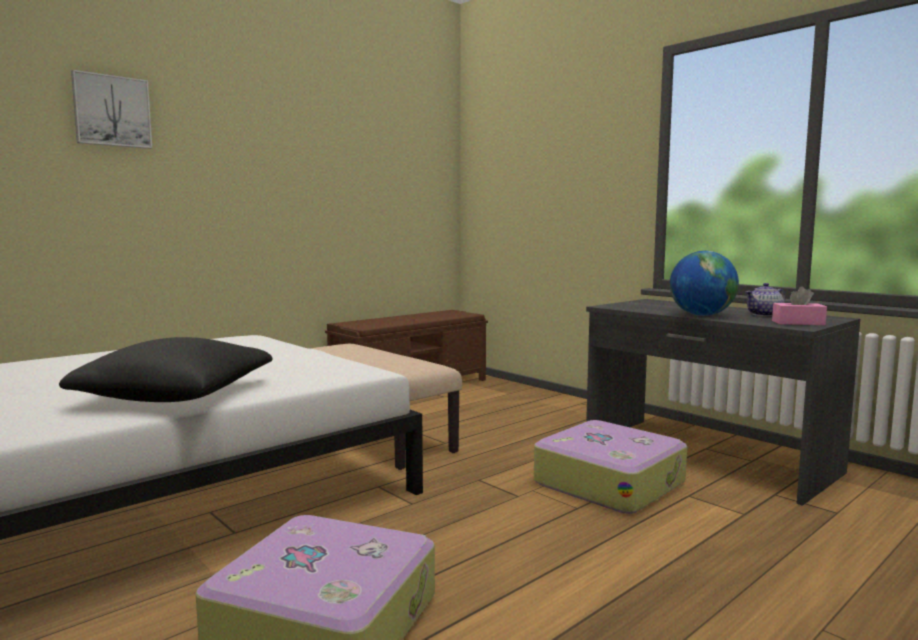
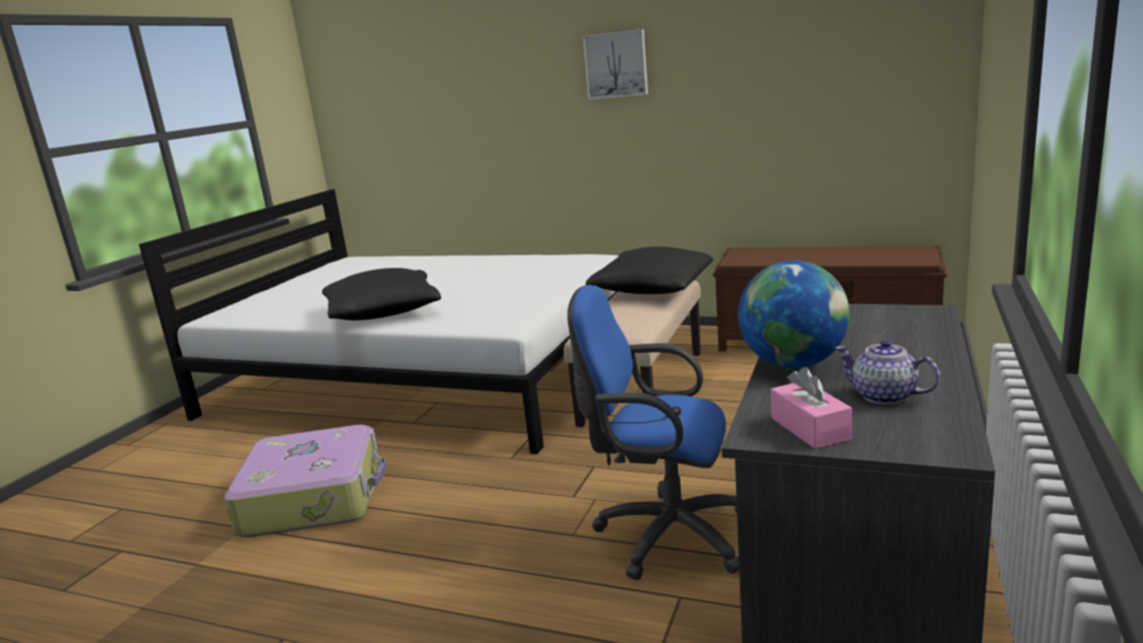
camera: 65 degrees right, 10 degrees up
picture [71,70,152,149] -> picture moved to [582,29,648,100]
suitcase [534,420,687,514] -> blue office chair [567,285,739,580]
none -> black pillow [586,246,713,294]

